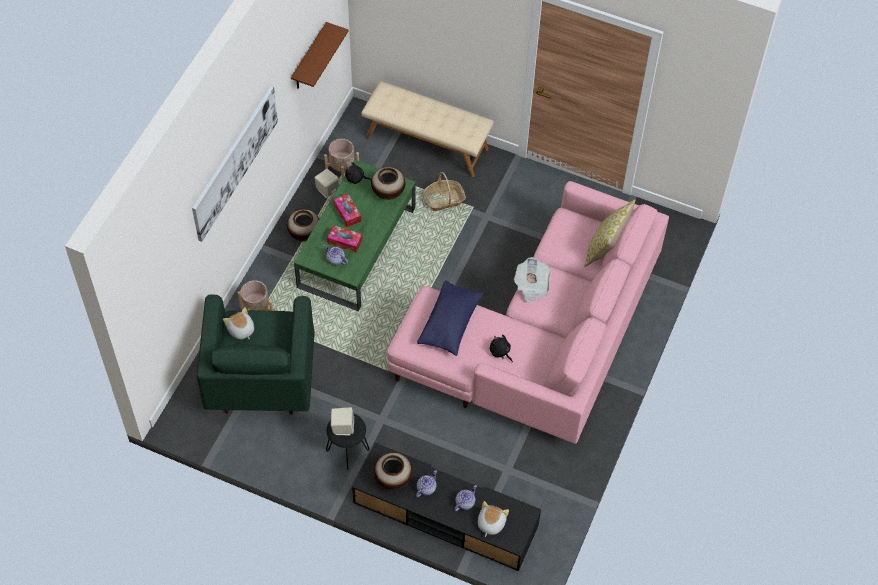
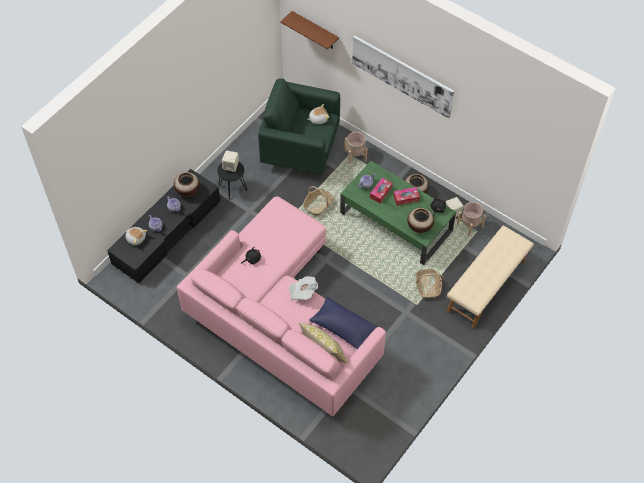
camera: 105 degrees right, 0 degrees up
brown shelf [291,22,349,89] -> brown shelf moved to [281,11,339,49]
blue pillow [417,280,484,356] -> blue pillow moved to [309,297,378,349]
none -> basket [303,186,334,216]

